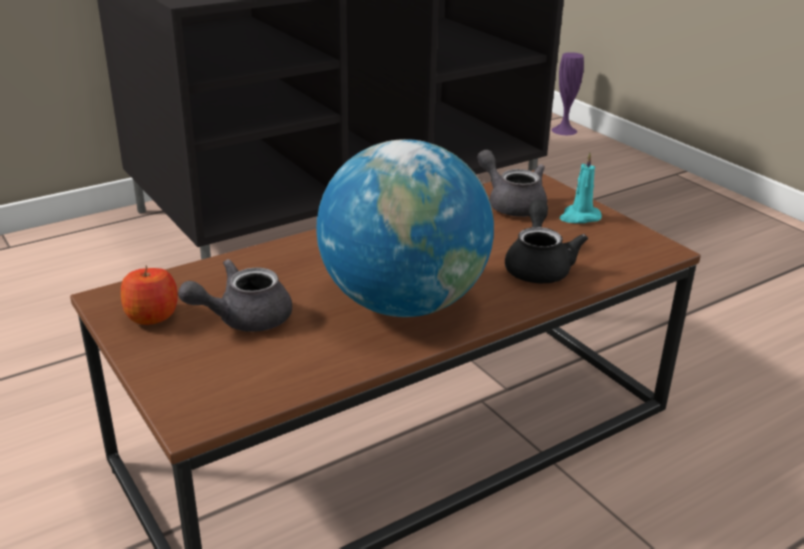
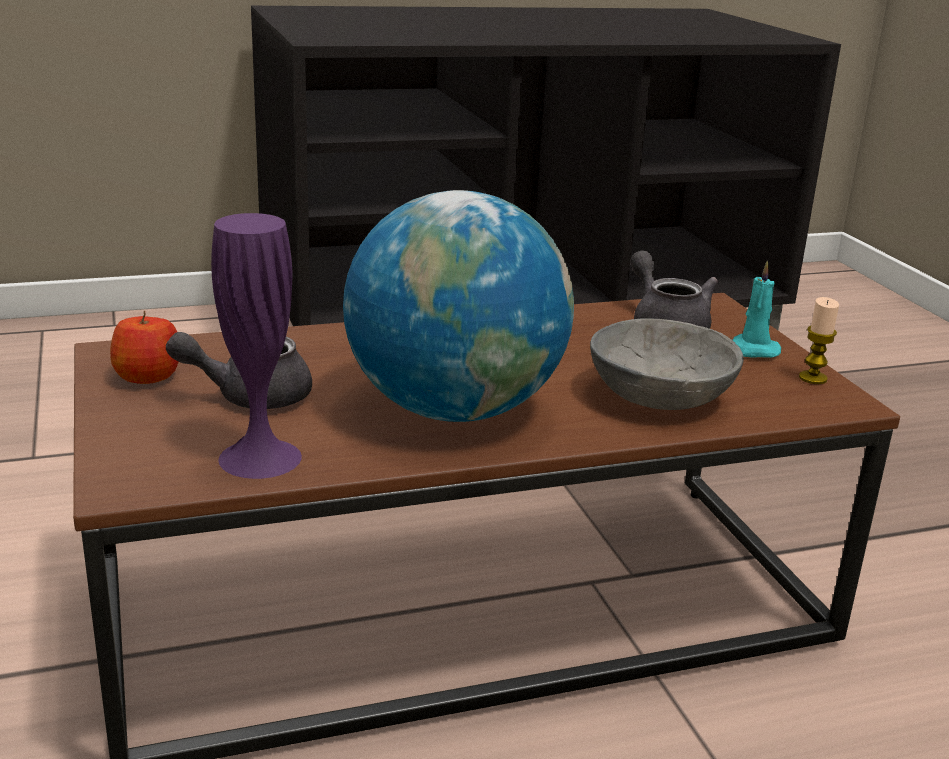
camera: 15 degrees right, 5 degrees down
black teapot [505,199,588,283] -> grey bowl [590,318,744,410]
purple vase [551,52,584,135] -> purple vase moved to [211,213,302,479]
none -> candle [799,297,839,384]

